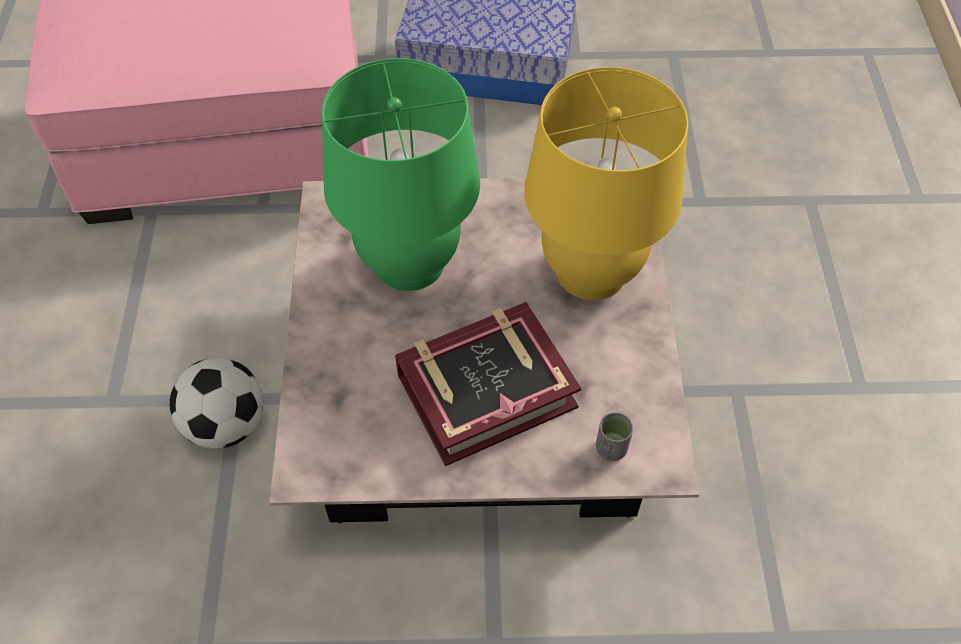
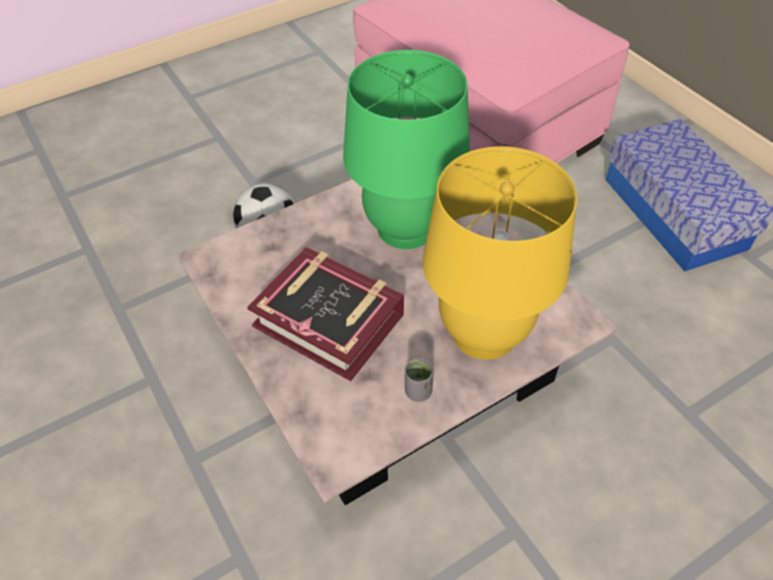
camera: 60 degrees right, 5 degrees down
grey cup [596,412,633,461] -> grey cup moved to [405,358,433,402]

